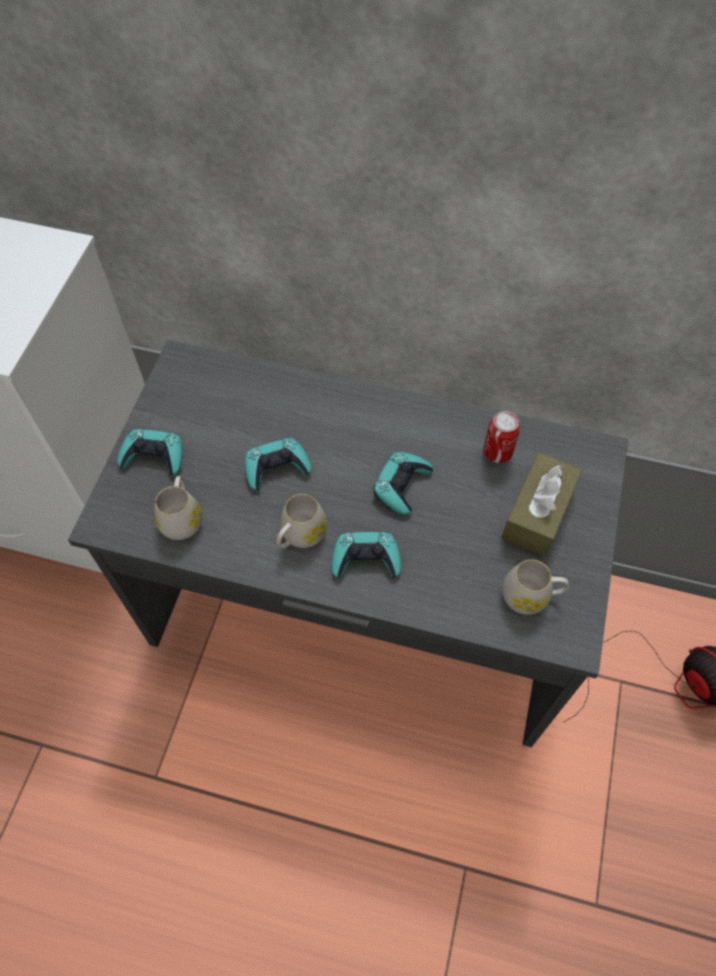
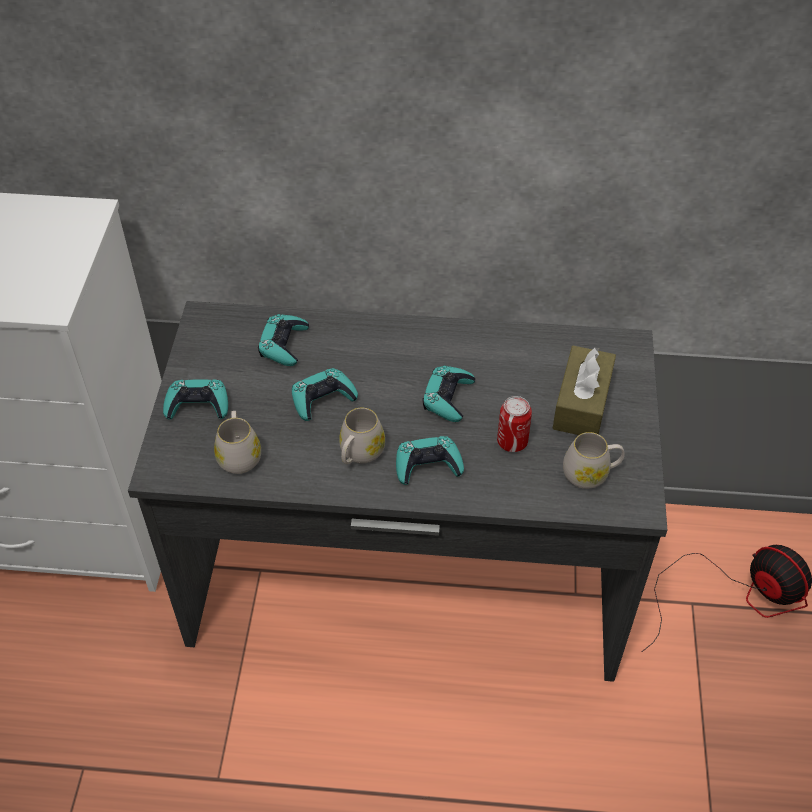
camera: 10 degrees left, 10 degrees down
can [483,411,520,463] -> can moved to [497,396,532,452]
none -> turquoise game controller [258,314,309,366]

